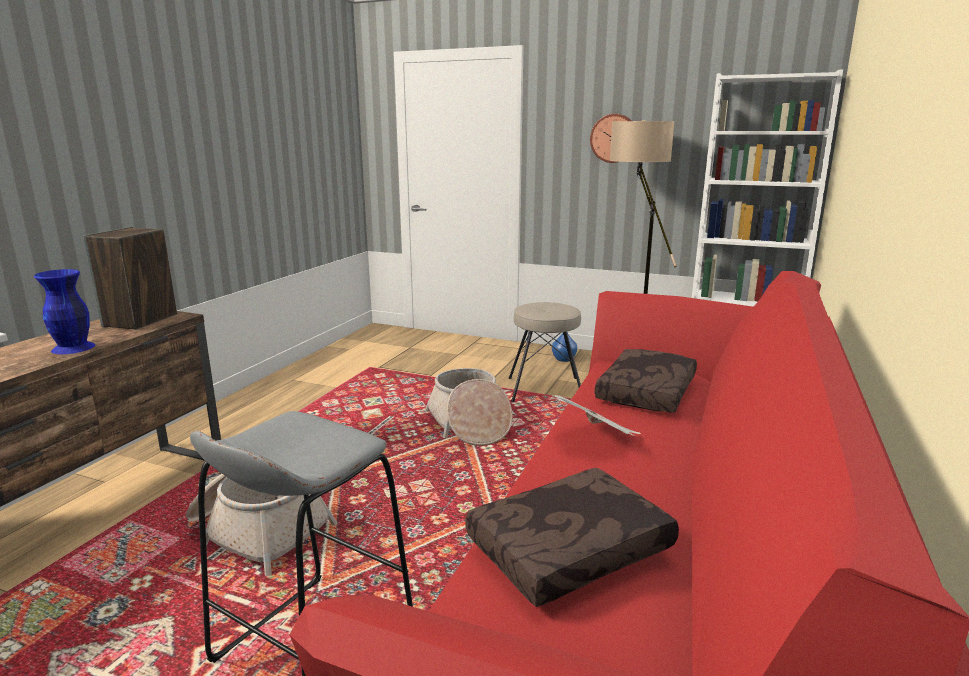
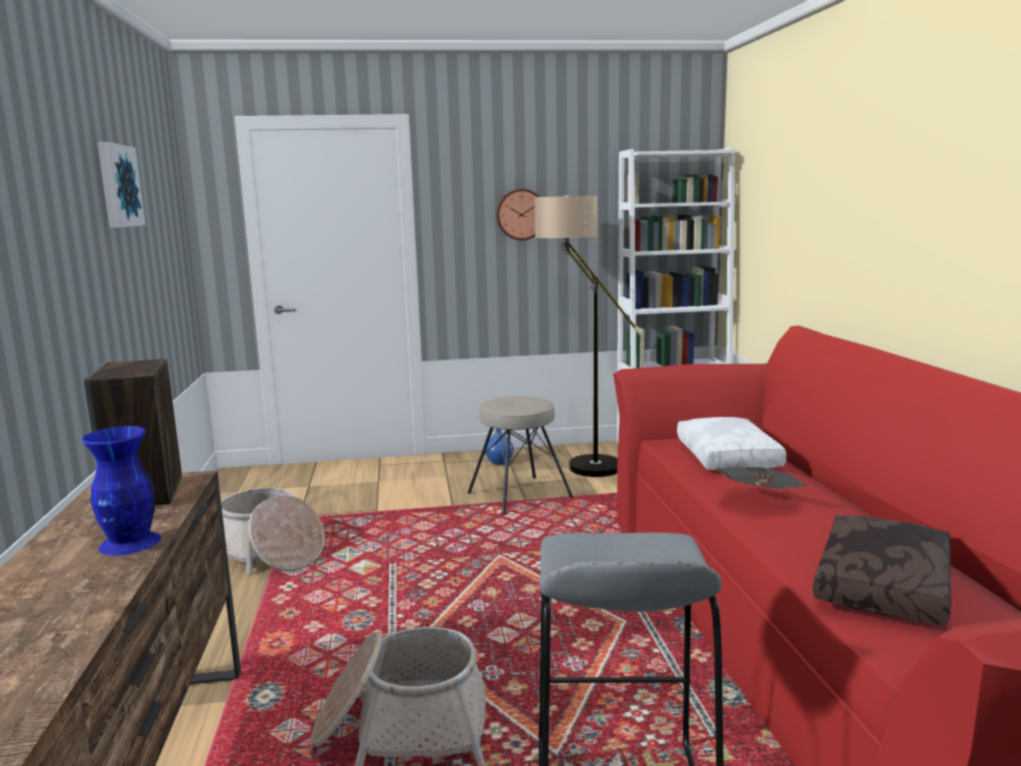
camera: 30 degrees left, 5 degrees down
basket [425,368,512,446] -> basket moved to [221,488,325,574]
brown pillow [595,349,697,413] -> white pillow [677,417,786,470]
none -> picture [97,142,146,228]

